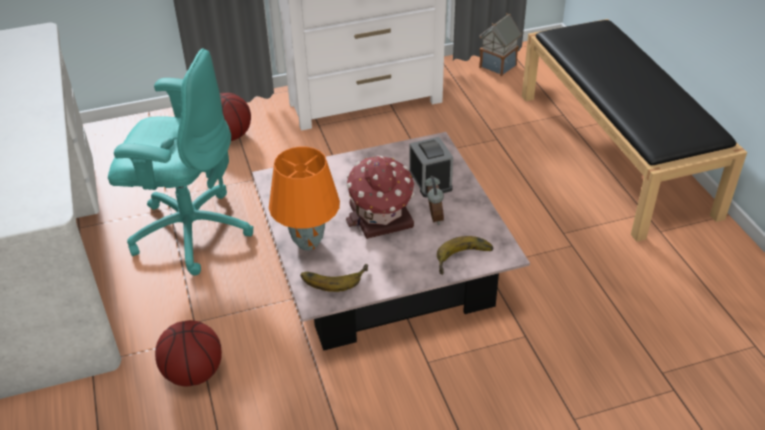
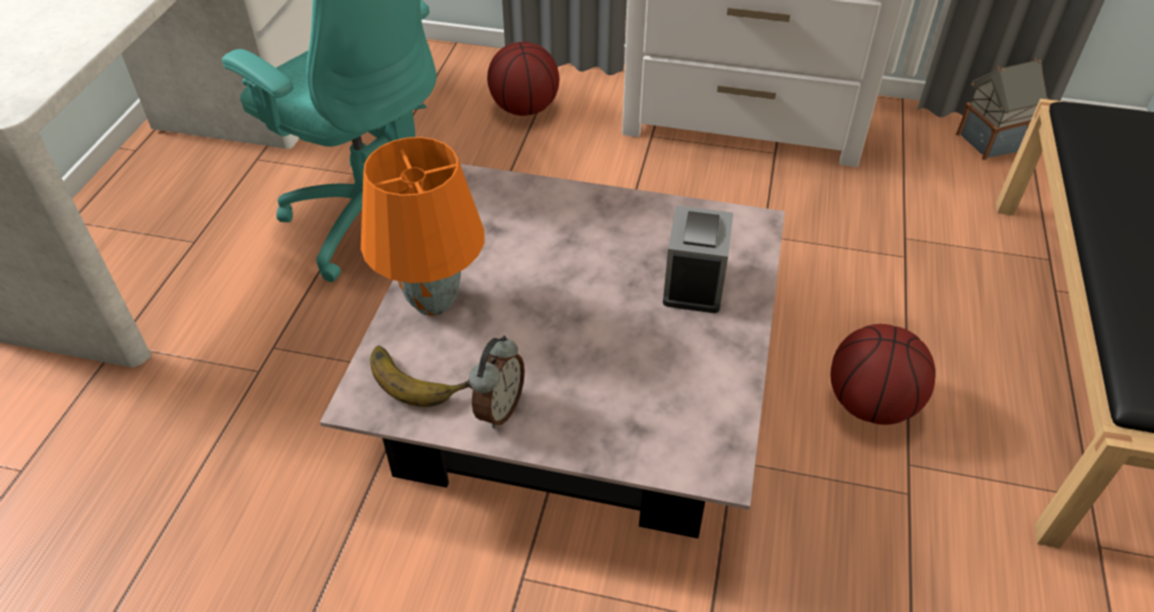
camera: 30 degrees right, 5 degrees up
basketball [155,320,222,386] -> basketball moved to [830,324,936,425]
toy house [346,155,415,239] -> none
alarm clock [425,176,444,225] -> alarm clock moved to [469,336,525,428]
banana [437,236,494,275] -> none

